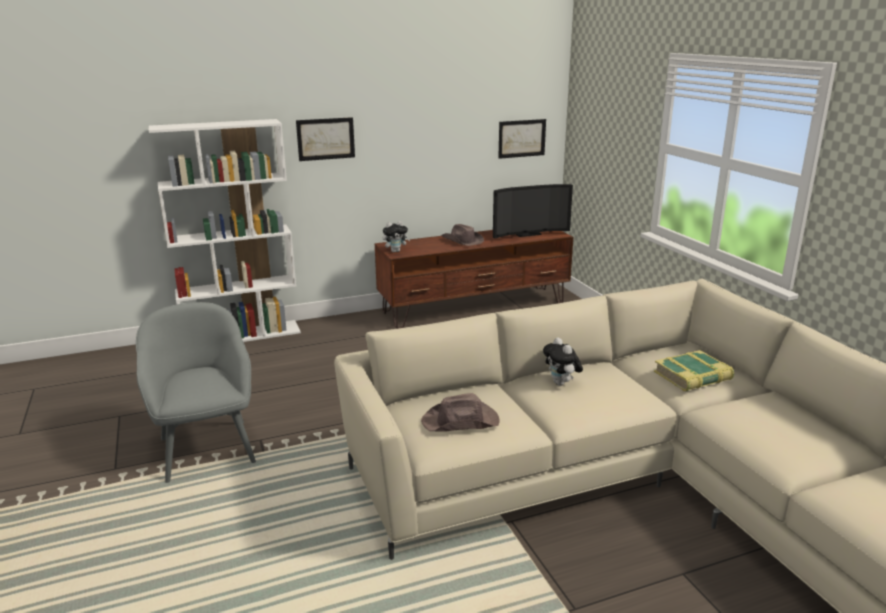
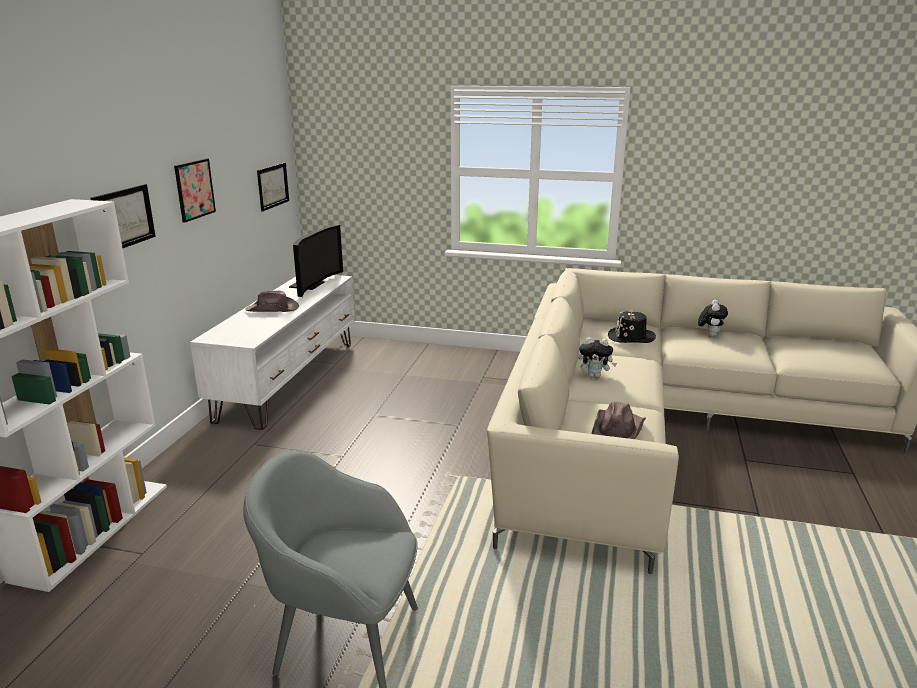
camera: 55 degrees left, 0 degrees up
brown tv stand [375,230,573,329] -> white tv stand [190,275,355,430]
plush toy [383,221,410,252] -> plush toy moved to [698,299,728,337]
book [654,350,734,391] -> black hat [608,310,656,343]
none -> picture [174,158,216,223]

